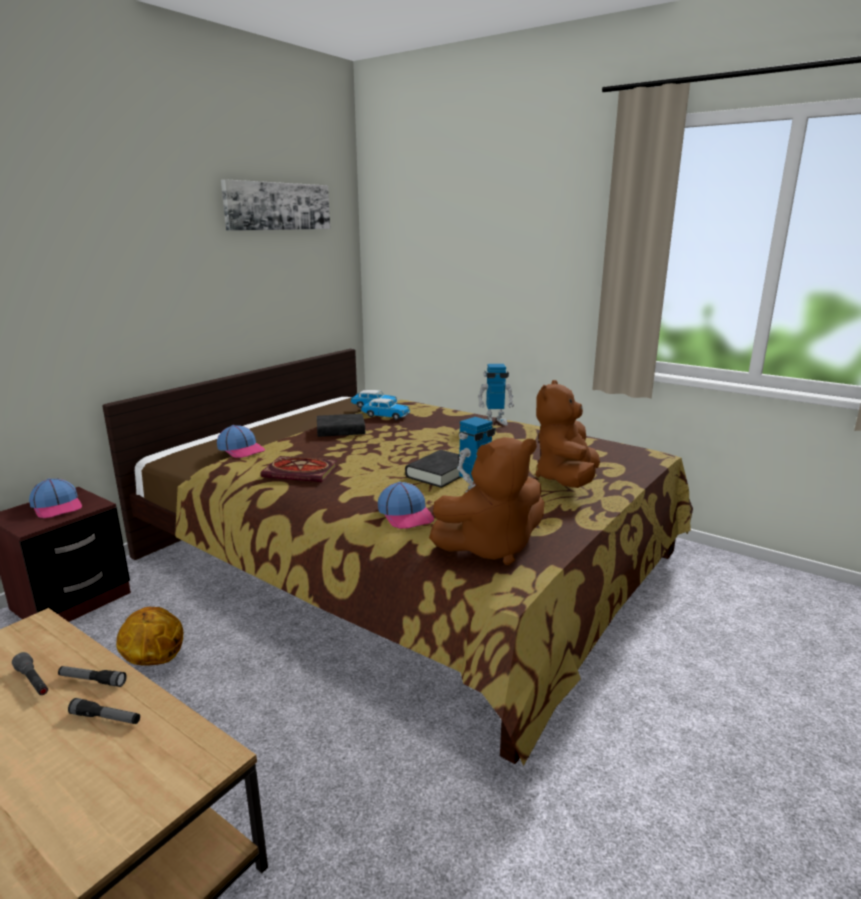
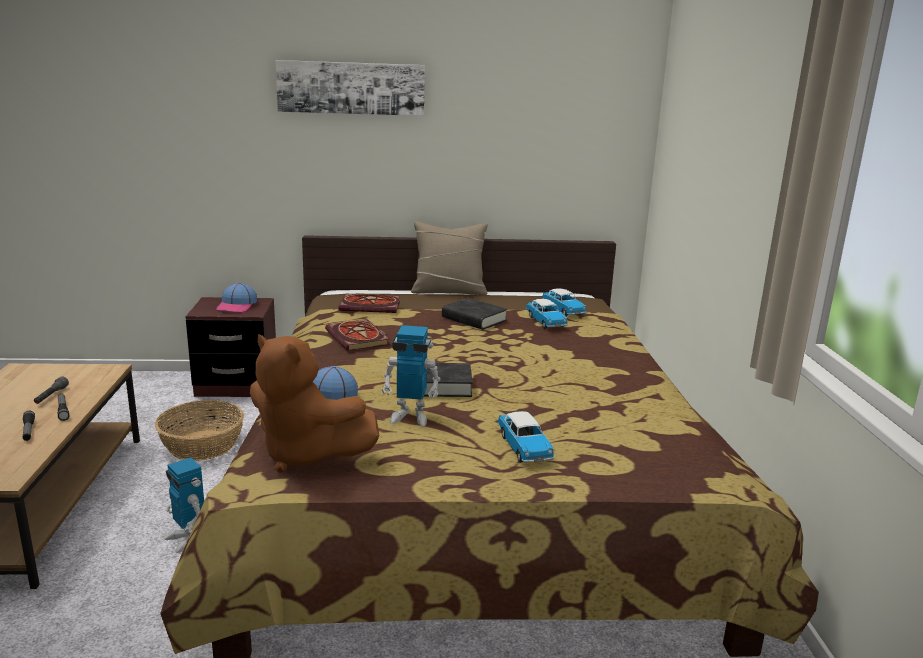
camera: 50 degrees right, 0 degrees up
basketball [116,607,183,666] -> basket [155,400,244,461]
cap [217,425,265,458] -> book [339,293,400,313]
picture [221,179,330,231] -> picture moved to [275,60,425,116]
toy robot [478,364,514,425] -> toy robot moved to [165,458,204,553]
brown plush toy [536,380,600,488] -> toy car [498,411,554,463]
none -> beige pillow [411,221,488,295]

